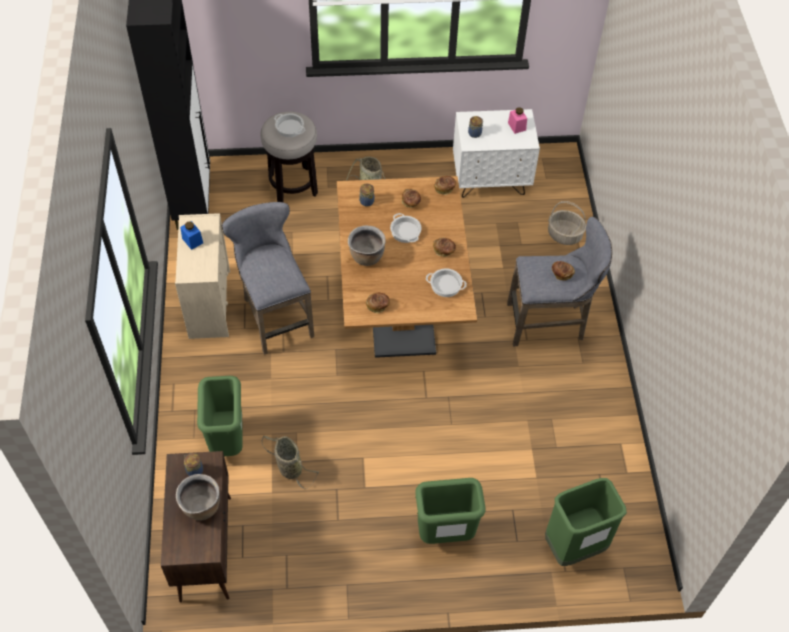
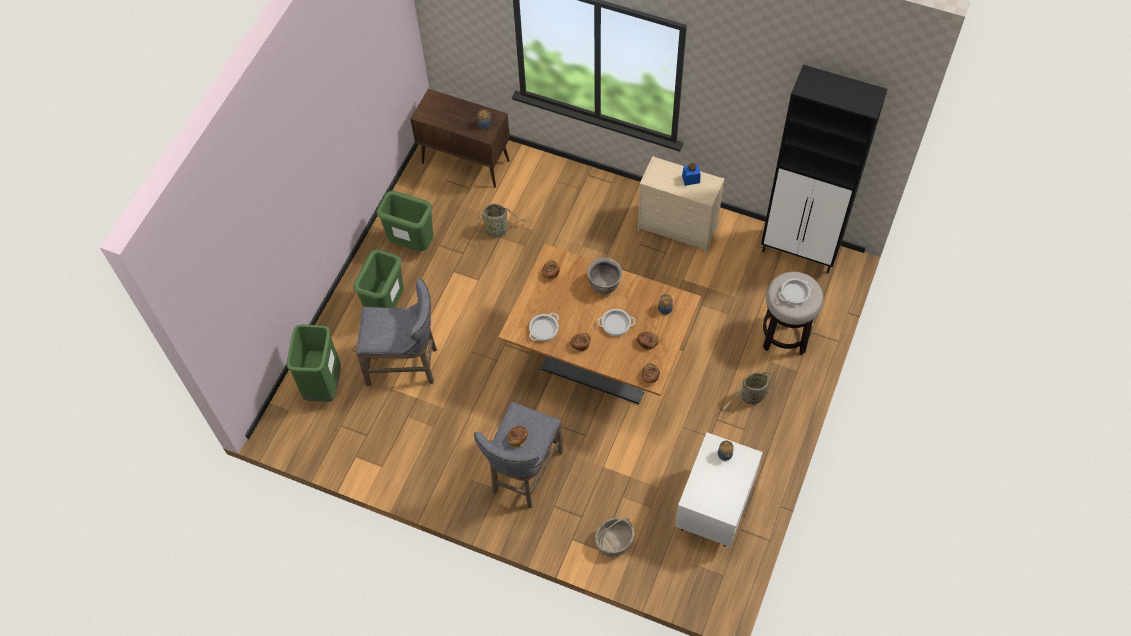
camera: 120 degrees right, 5 degrees up
brown cooking pot [176,474,220,521] -> none
green trash can [197,376,243,456] -> green trash can moved to [376,191,433,251]
grey stool [222,202,314,355] -> grey stool moved to [356,278,437,386]
pink jar [508,107,527,134] -> none

